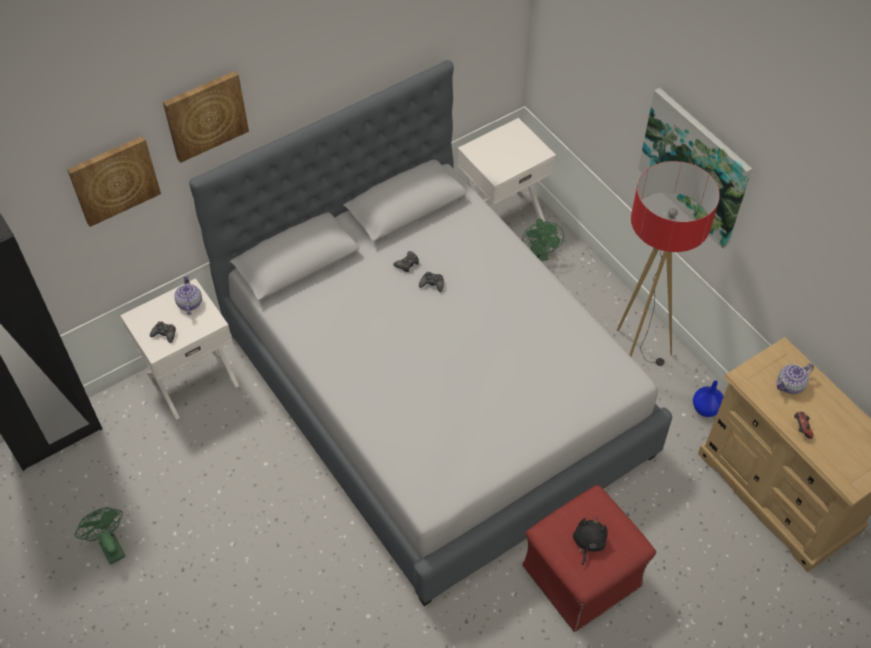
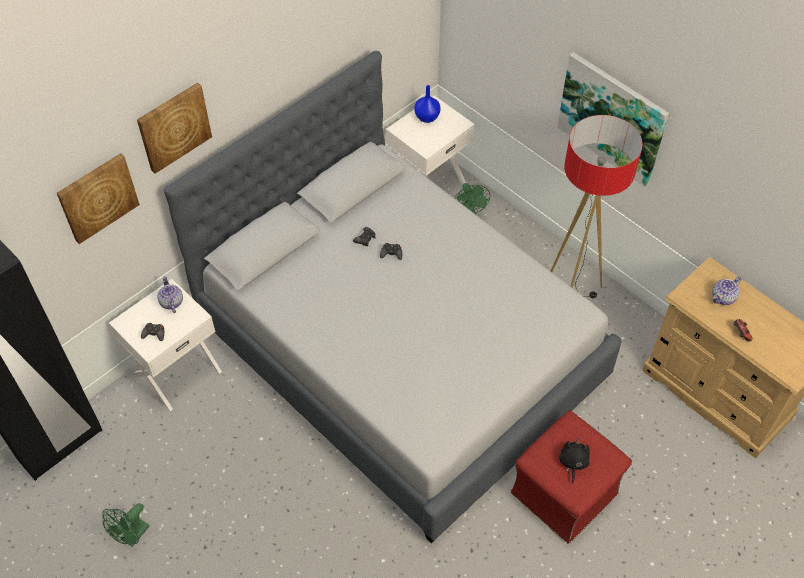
camera: 10 degrees left, 0 degrees up
green fan [75,507,126,565] -> green fan turned 105 degrees counterclockwise [102,503,149,547]
blue vase [693,380,724,417] -> blue vase moved to [414,85,441,123]

